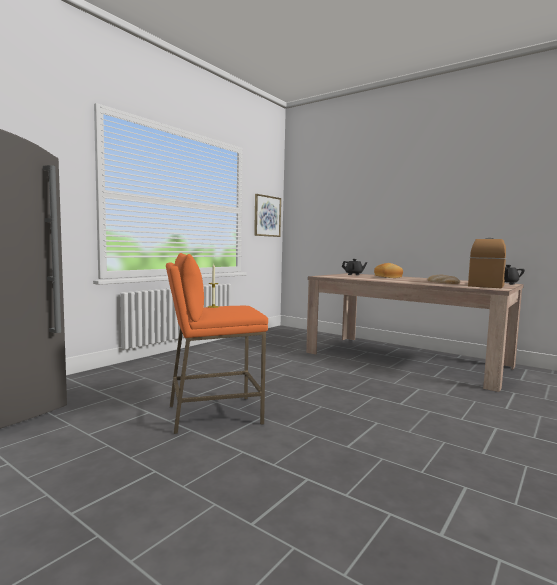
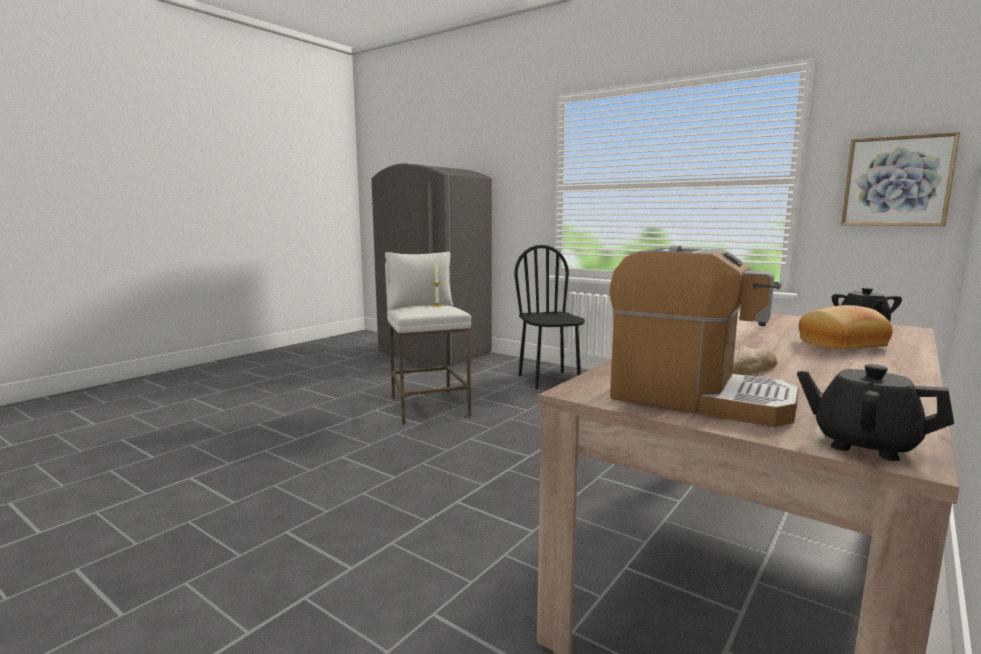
camera: 90 degrees right, 5 degrees up
orange stool [166,253,268,434] -> white stool [385,251,471,424]
none -> black chair [514,245,585,390]

